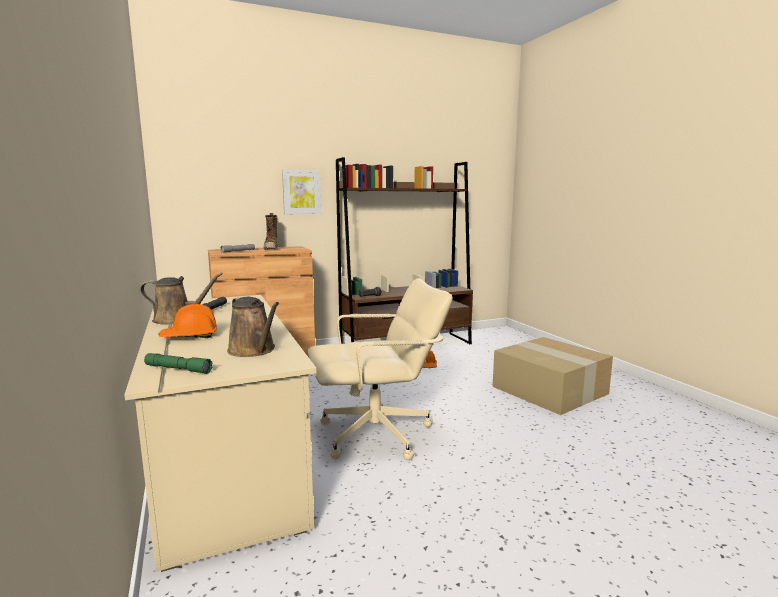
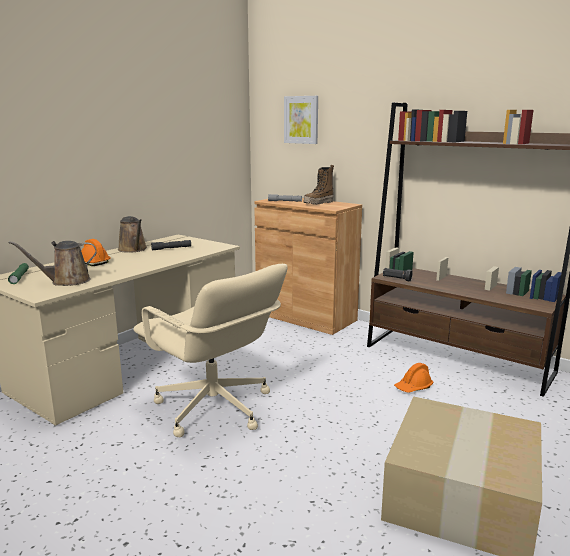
camera: 60 degrees right, 5 degrees up
brown watering can [227,297,279,357] -> brown watering can turned 45 degrees clockwise [9,241,97,286]
picture [282,170,321,214] -> picture moved to [284,96,318,144]

